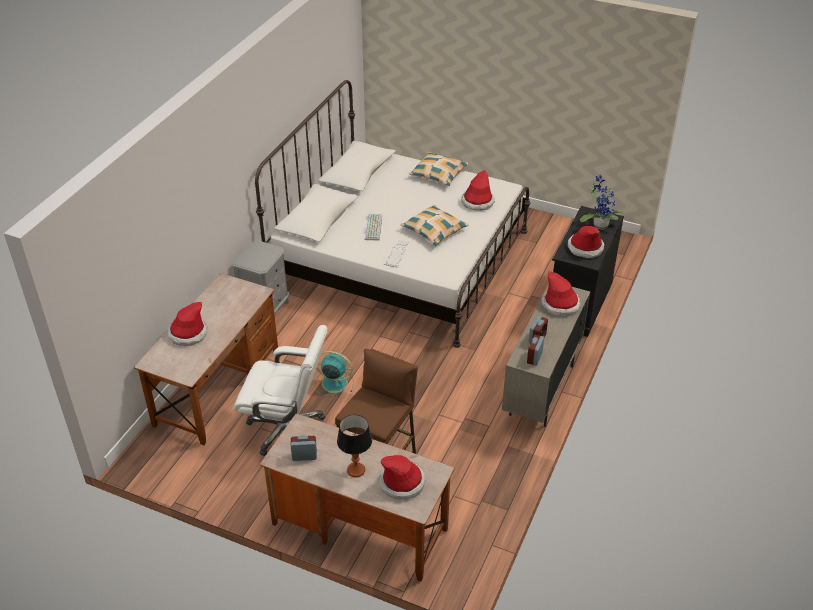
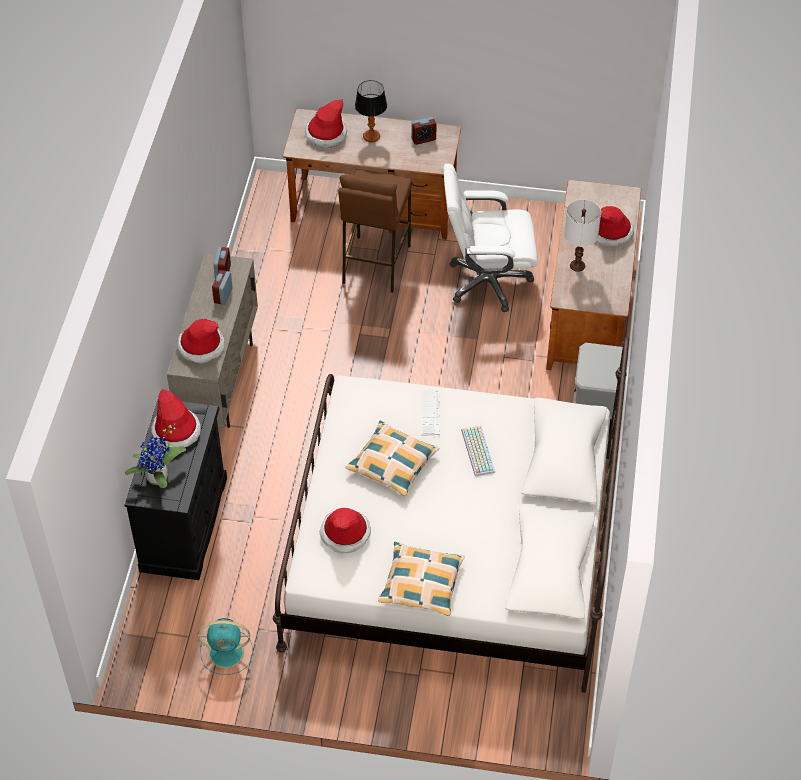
camera: 165 degrees right, 10 degrees up
turquoise fan [315,351,354,397] -> turquoise fan moved to [197,618,253,675]
none -> white table lamp [564,199,601,272]

